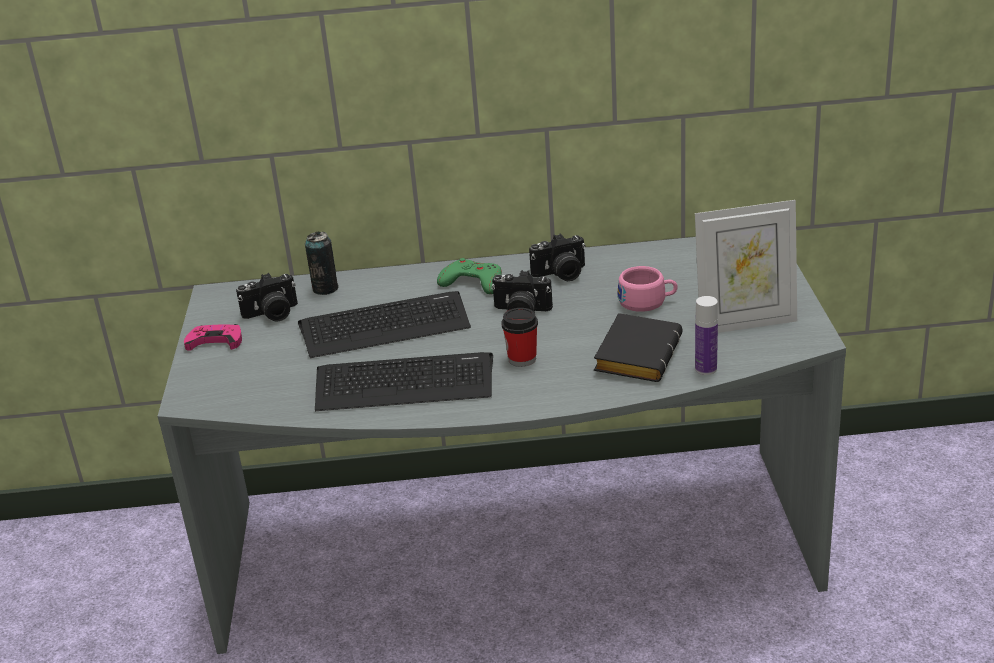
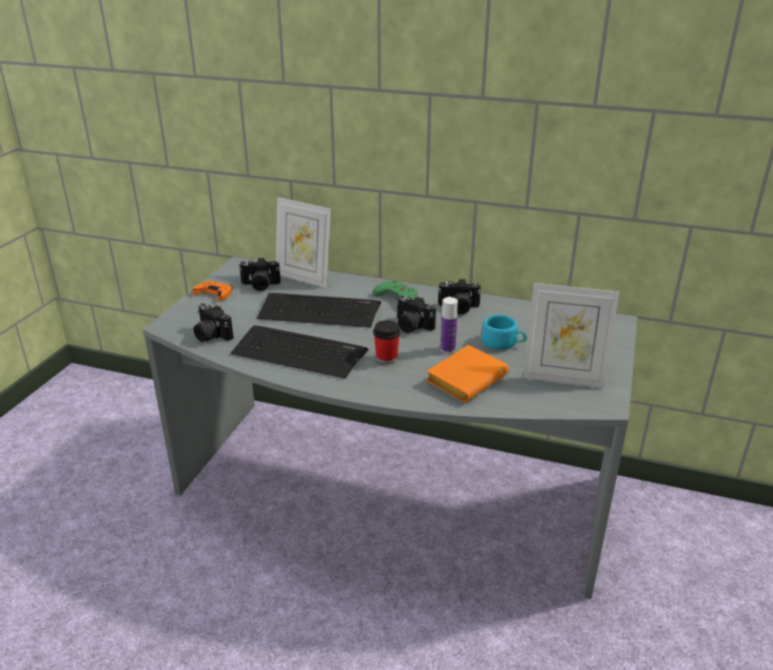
camera: 20 degrees right, 0 degrees up
pink game controller [184,324,242,351] -> orange game controller [192,281,233,301]
can [305,232,339,295] -> picture frame [276,197,331,288]
black book [594,313,683,382] -> orange book [426,345,509,403]
pink cup [618,266,678,312] -> turquoise cup [481,315,527,350]
bottle [695,296,718,375] -> bottle moved to [440,297,458,353]
none -> camera [194,304,234,342]

